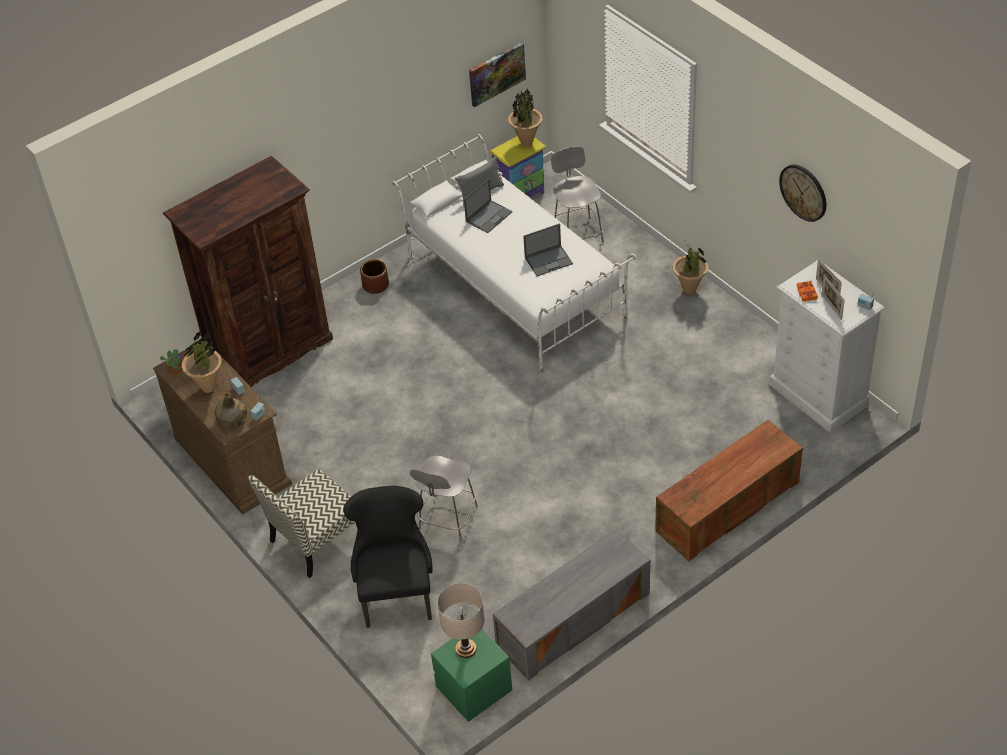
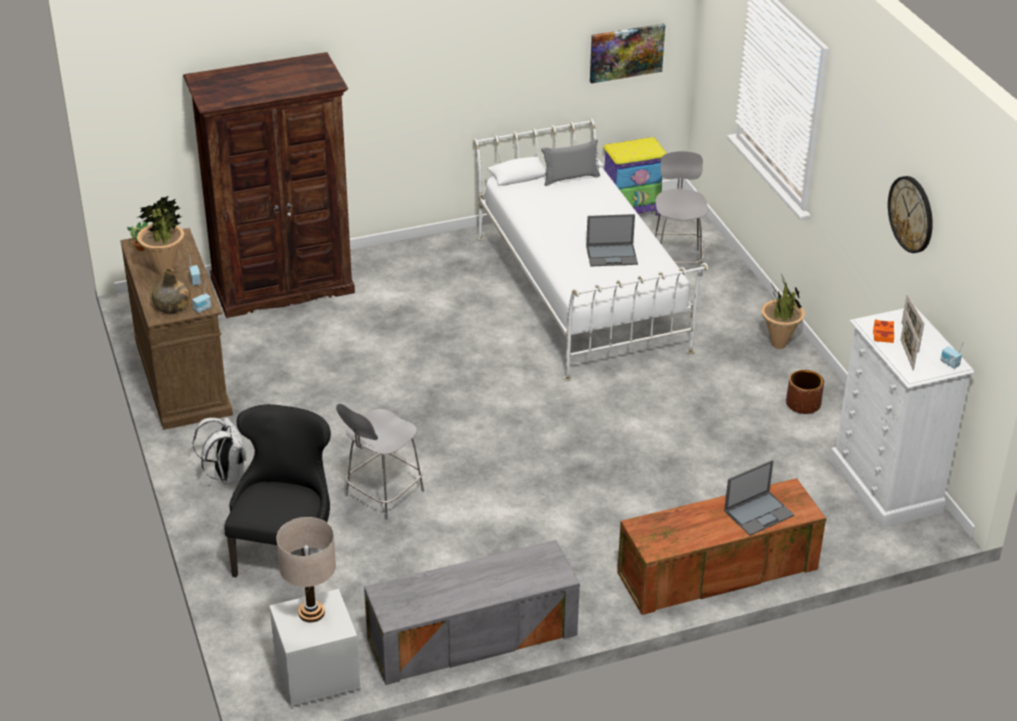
camera: 15 degrees right, 10 degrees down
chair [248,469,358,578] -> white backpack [193,417,246,485]
brown planter [360,259,389,294] -> brown planter moved to [786,370,824,414]
green nightstand [431,629,512,722] -> white nightstand [269,589,361,707]
laptop [464,179,512,233] -> laptop moved to [724,460,794,536]
potted plant [508,88,542,147] -> none

